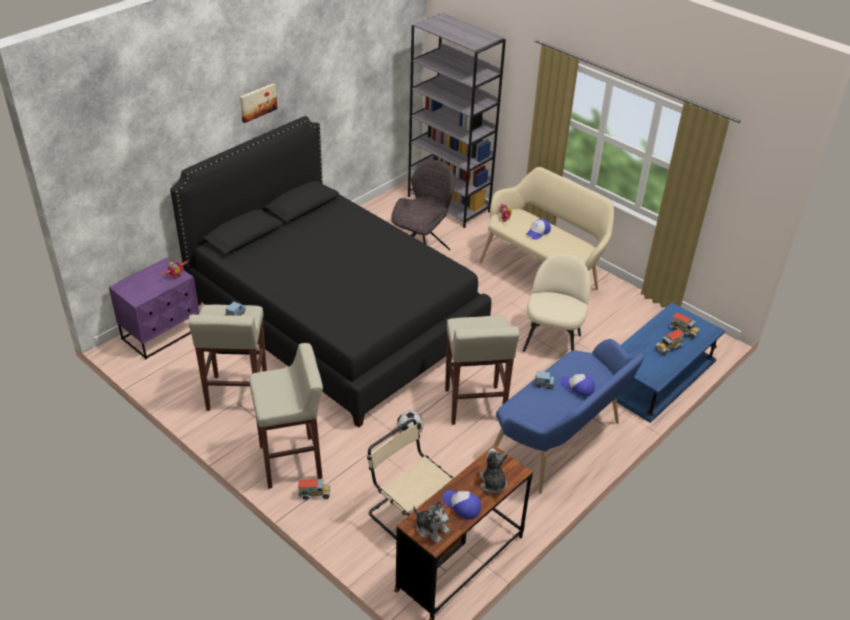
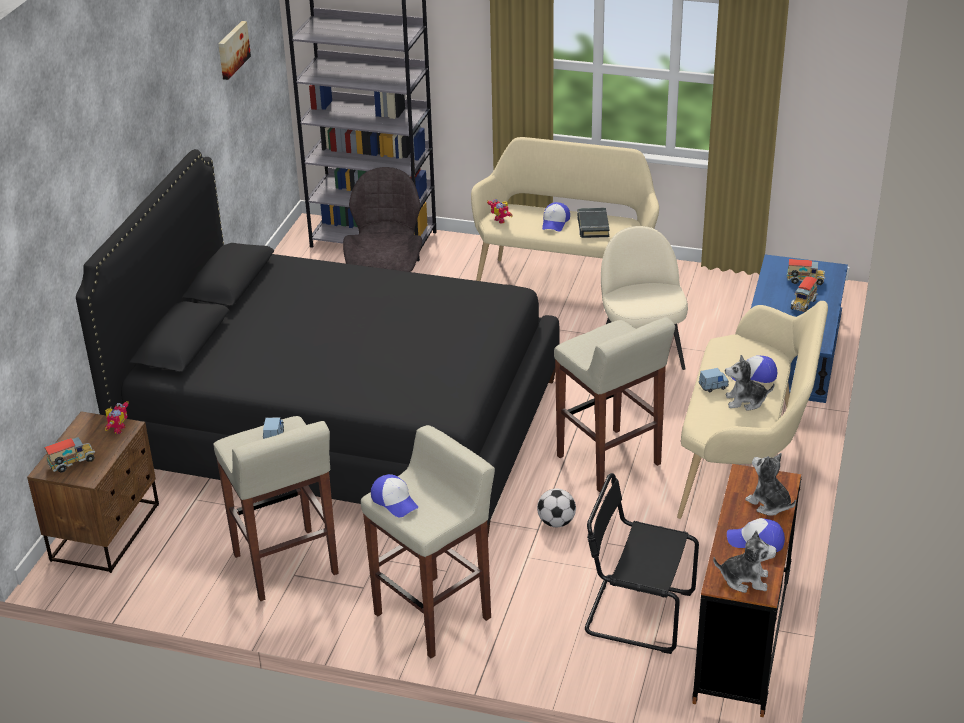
camera: 25 degrees left, 5 degrees down
purple nightstand [109,258,199,359] -> brown nightstand [27,411,159,573]
picture [240,83,277,123] -> picture moved to [218,21,251,80]
toy truck [298,479,330,500] -> toy truck moved to [44,437,95,473]
beige chair [367,419,453,539] -> black chair [585,473,699,654]
blue bench [494,339,645,494] -> beige bench [677,301,828,519]
none -> cap [371,474,418,517]
none -> black book [577,208,610,238]
none -> plush toy [725,355,775,411]

